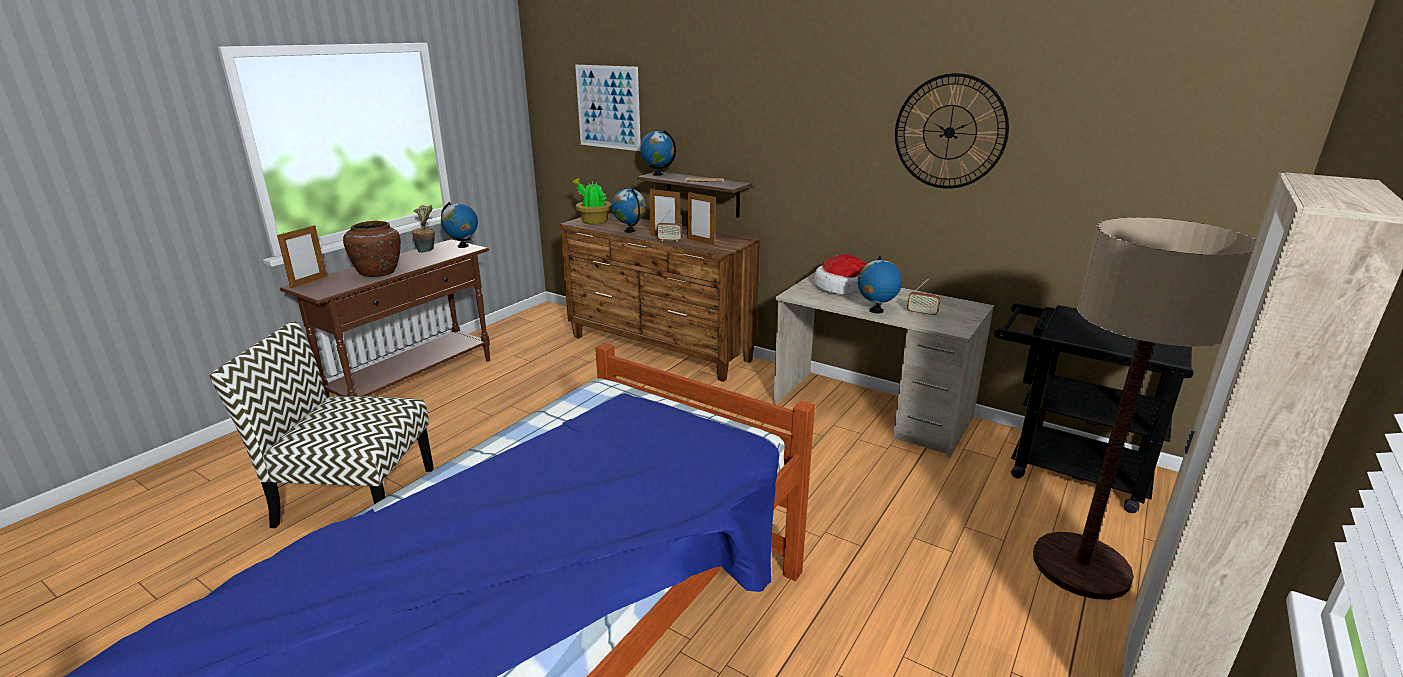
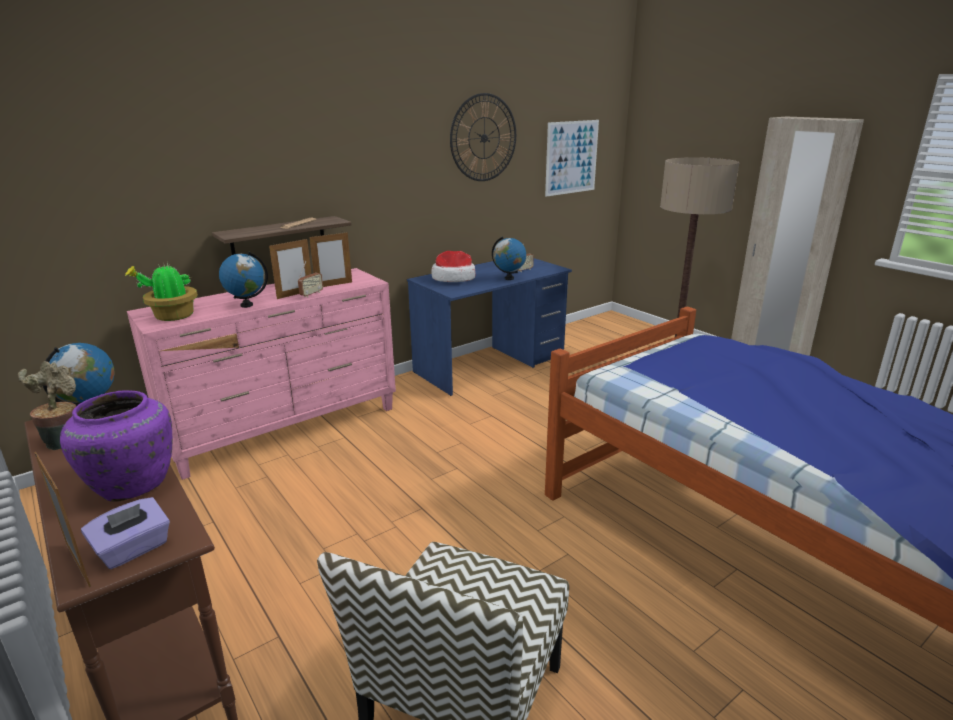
camera: 70 degrees left, 0 degrees up
brown vase [343,221,401,277] -> purple vase [60,390,173,502]
brown dresser [560,213,760,382] -> pink dresser [127,268,396,480]
picture [575,65,641,151] -> picture moved to [545,120,599,197]
globe [640,130,676,176] -> none
beige desk [773,272,994,458] -> blue desk [407,258,572,396]
black cart [994,303,1194,513] -> none
none -> purple tissue box [81,497,170,569]

